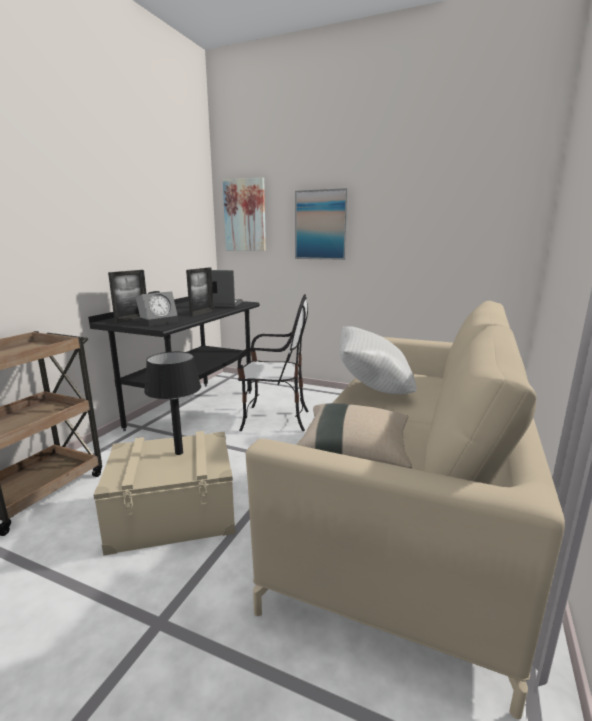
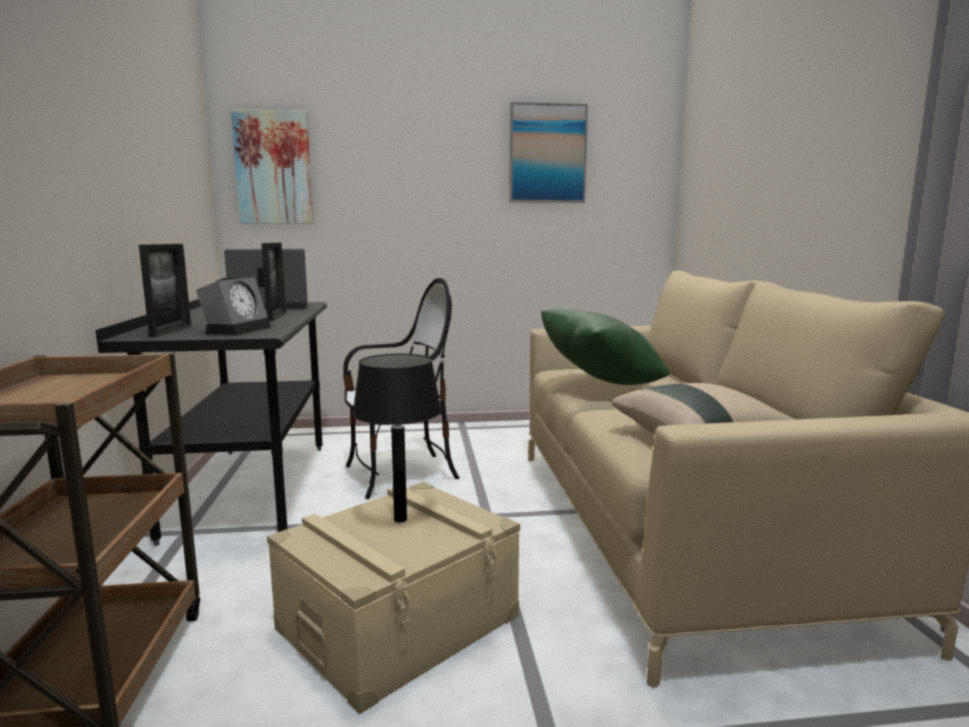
camera: 30 degrees left, 5 degrees down
picture [295,188,348,260] -> picture moved to [509,102,588,203]
white pillow [340,326,417,394] -> green pillow [541,308,670,385]

